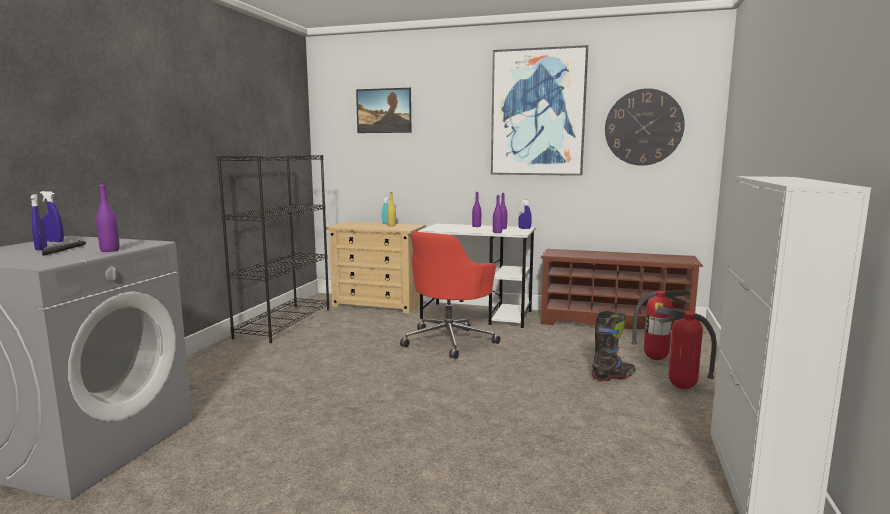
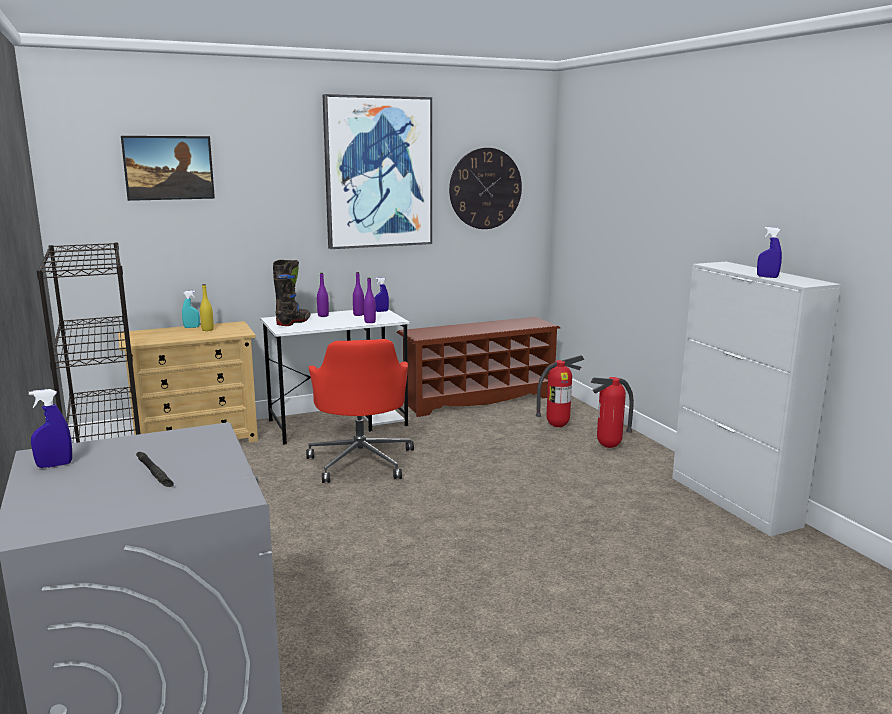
camera: 40 degrees left, 5 degrees up
blue spray bottle [30,194,47,250] -> blue spray bottle moved to [757,227,782,278]
purple bottle [96,183,120,252] -> none
black boot [592,311,636,381] -> black boot moved to [273,260,311,326]

